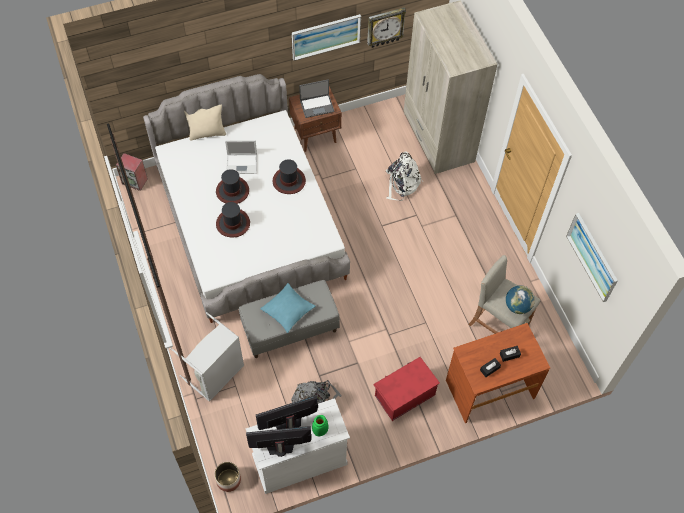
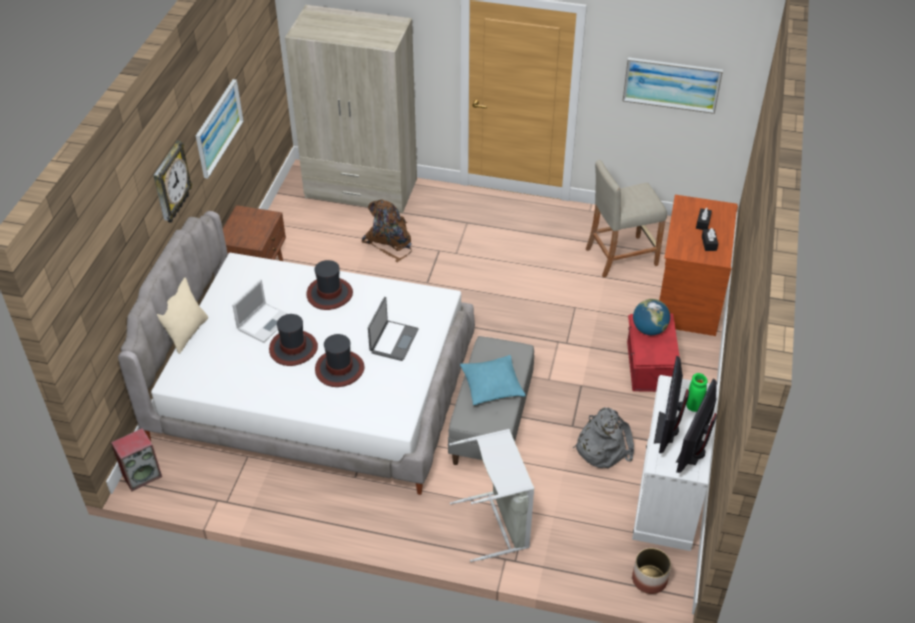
camera: 55 degrees left, 15 degrees down
laptop [299,80,334,118] -> laptop moved to [368,297,419,361]
wall clock [367,8,406,48] -> wall clock moved to [153,141,193,223]
white backpack [385,151,423,201] -> brown backpack [361,199,412,262]
globe [506,285,535,314] -> globe moved to [633,299,670,335]

